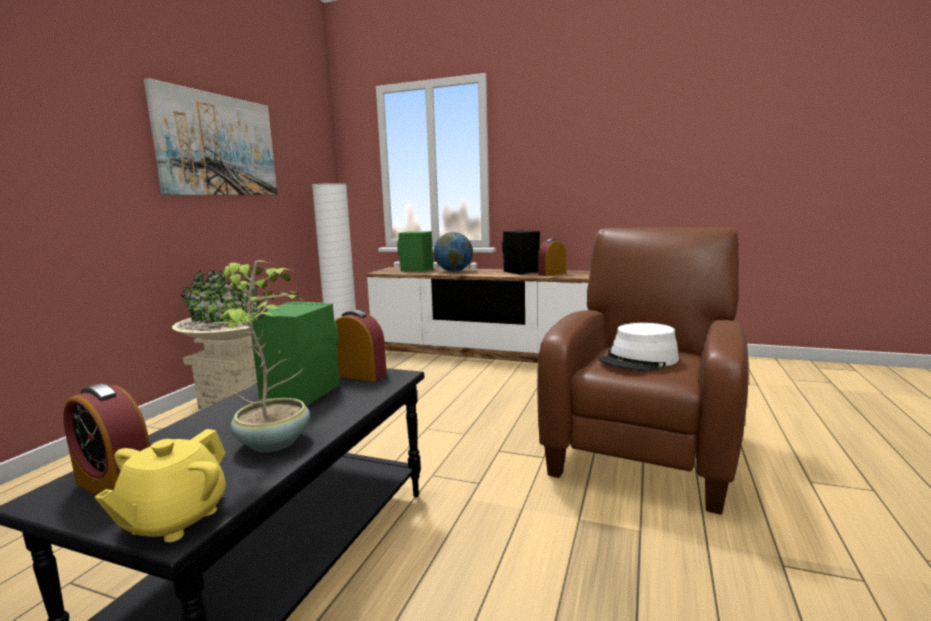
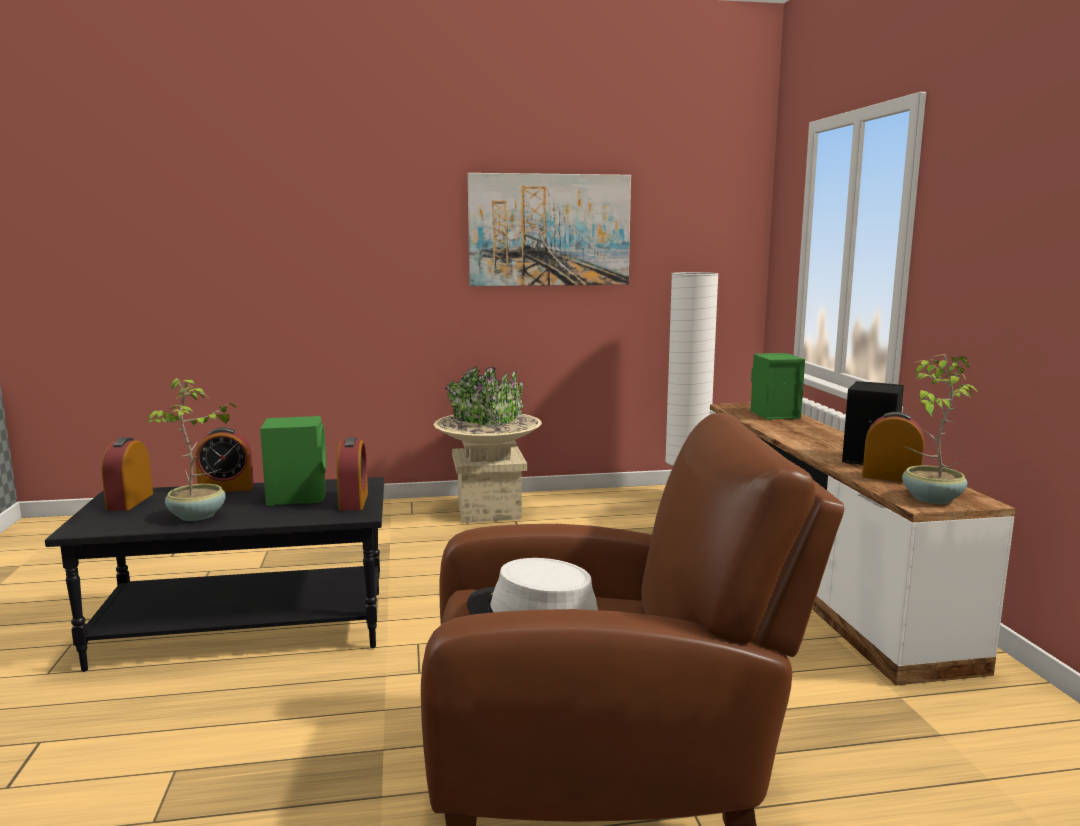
camera: 60 degrees right, 0 degrees up
yellow teapot [95,429,226,542] -> none
globe [434,232,473,272] -> none
none -> alarm clock [195,427,254,492]
none -> potted plant [902,354,980,504]

